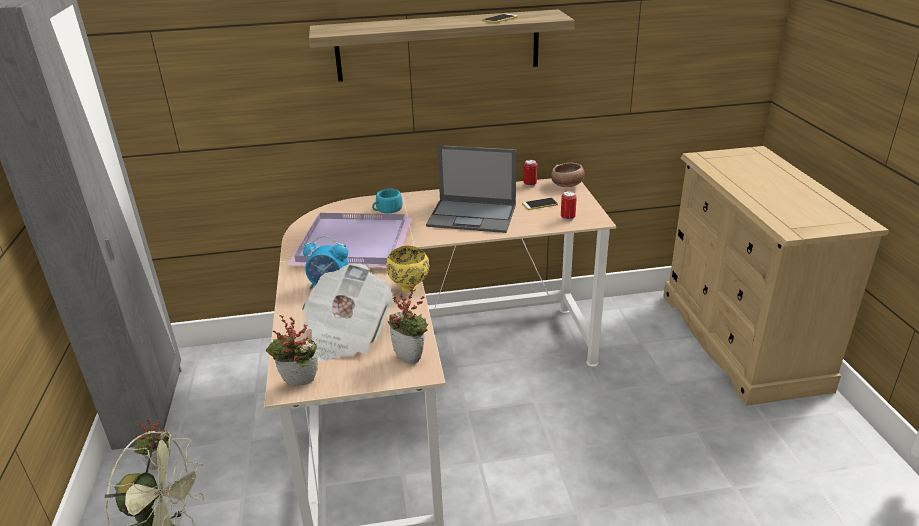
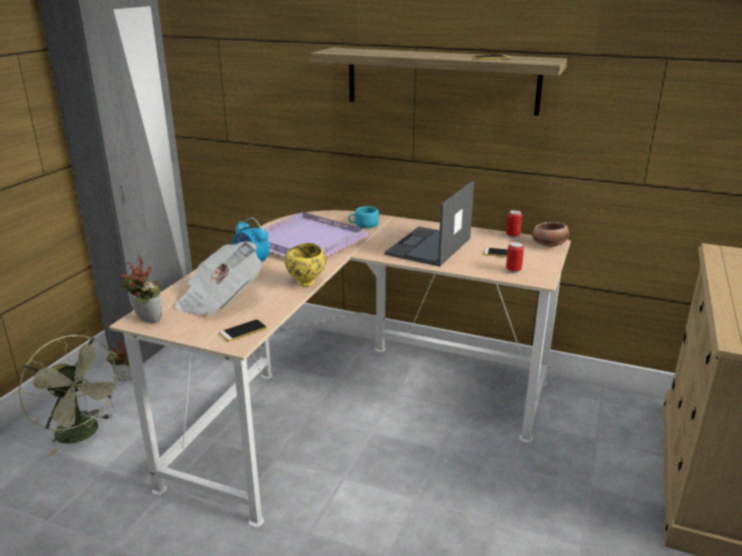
camera: 30 degrees right, 5 degrees down
potted plant [388,284,428,364] -> phone [219,319,267,342]
laptop [426,145,516,233] -> laptop turned 75 degrees clockwise [384,181,474,267]

